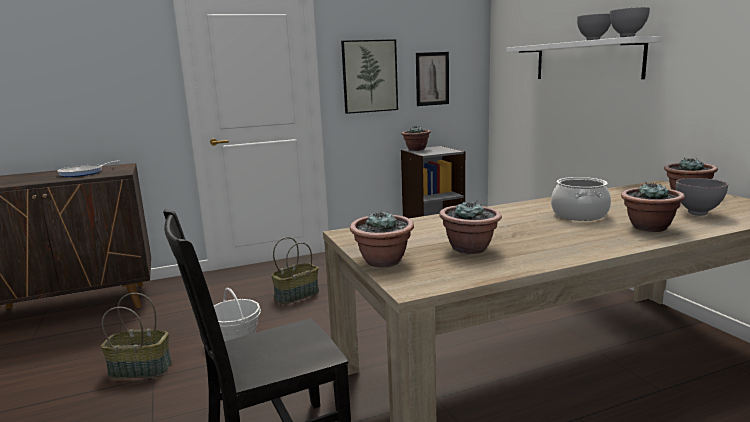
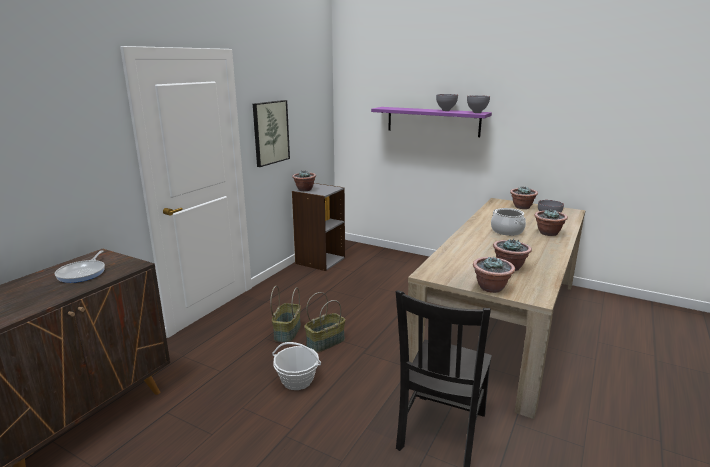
camera: 40 degrees left, 5 degrees up
basket [101,293,172,379] -> basket moved to [304,292,345,353]
picture [416,52,449,106] -> none
white shelf [506,36,662,79] -> purple shelf [371,107,492,137]

